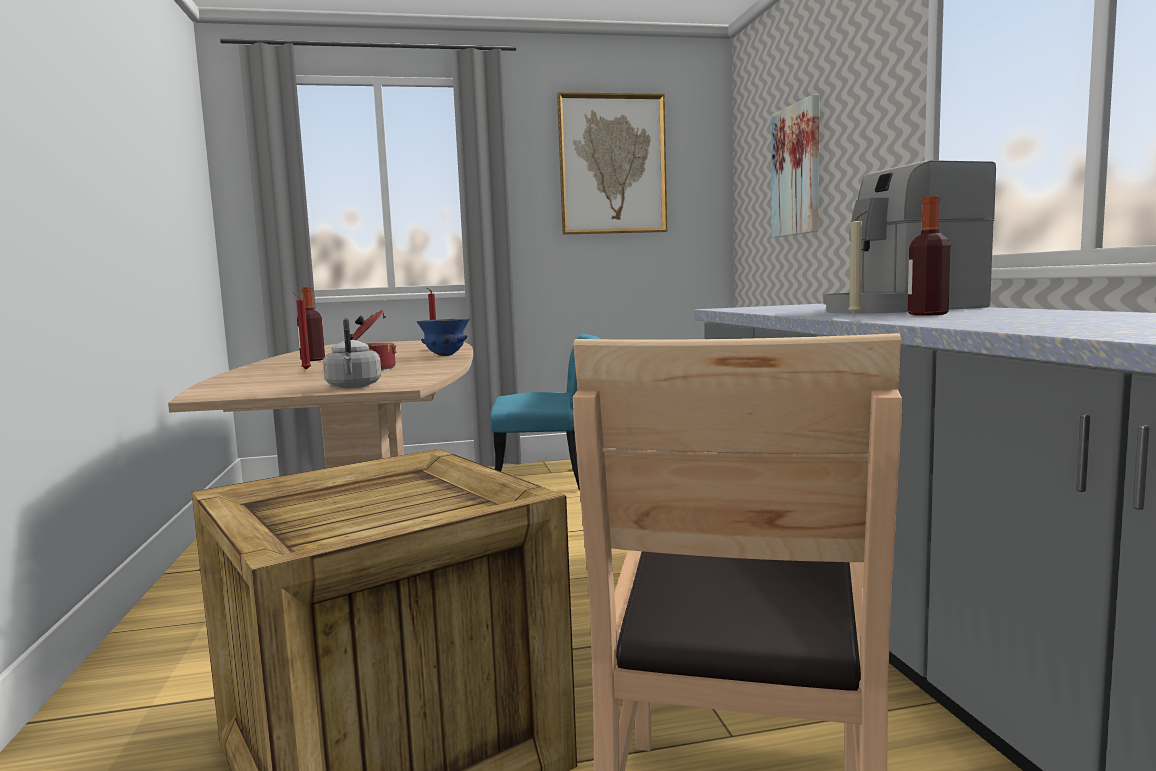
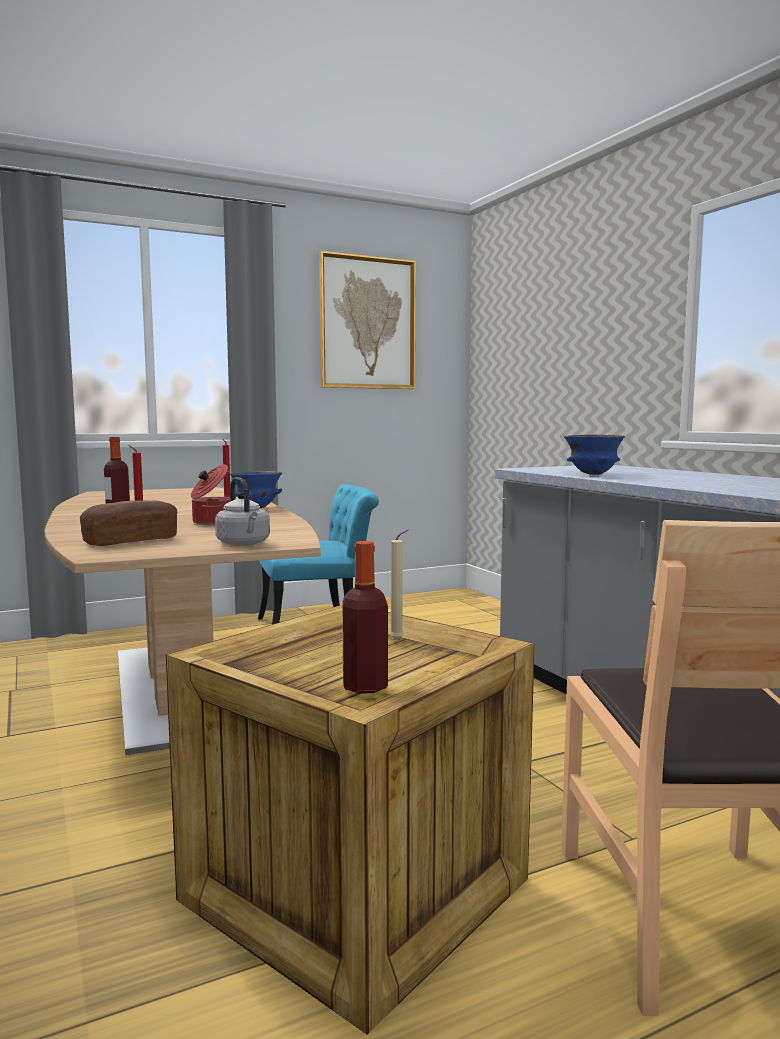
camera: 15 degrees left, 0 degrees up
picture [772,95,820,237] -> none
coffee machine [823,160,996,314] -> none
beige candle [848,211,868,315] -> beige candle moved to [390,529,409,640]
bottle [908,196,951,316] -> bottle moved to [342,541,388,694]
none -> bread [80,500,177,546]
none -> blue bowl [564,435,625,475]

